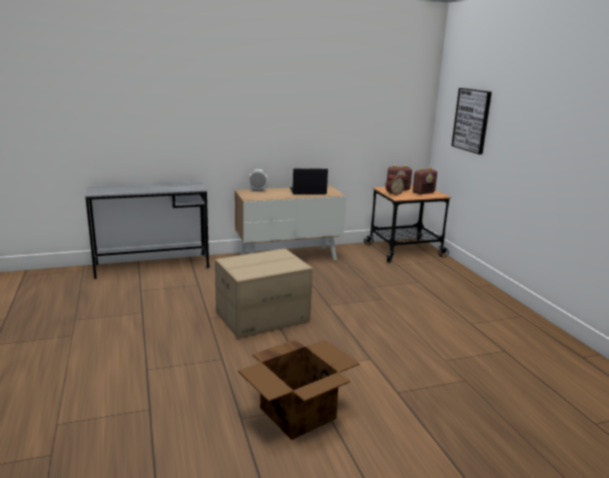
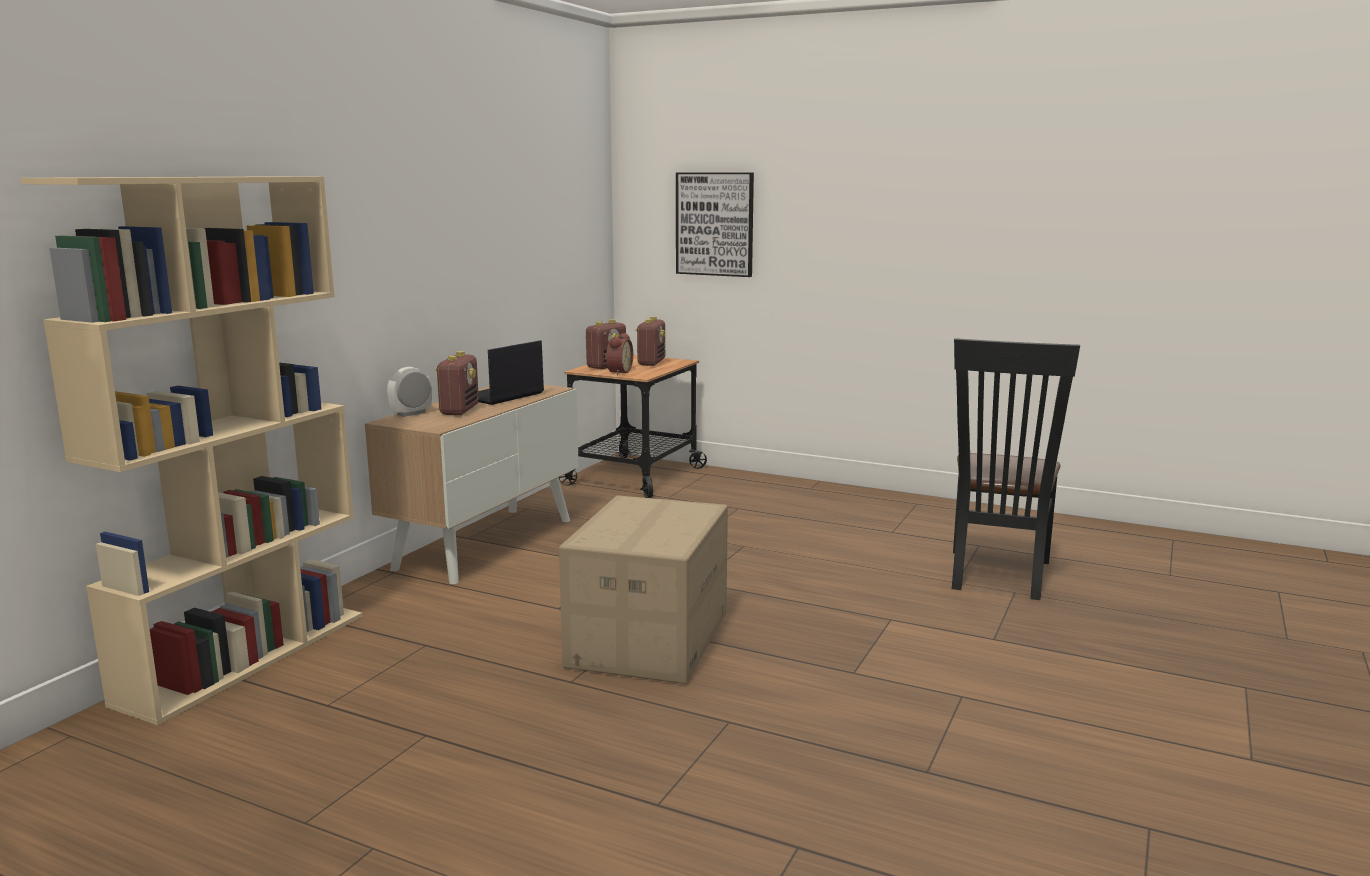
camera: 45 degrees left, 5 degrees down
grey desk [85,181,210,279] -> beige bookcase [21,176,363,725]
cardboard box [238,339,359,440] -> none
none -> radio [435,351,479,415]
none -> black chair [952,338,1080,600]

